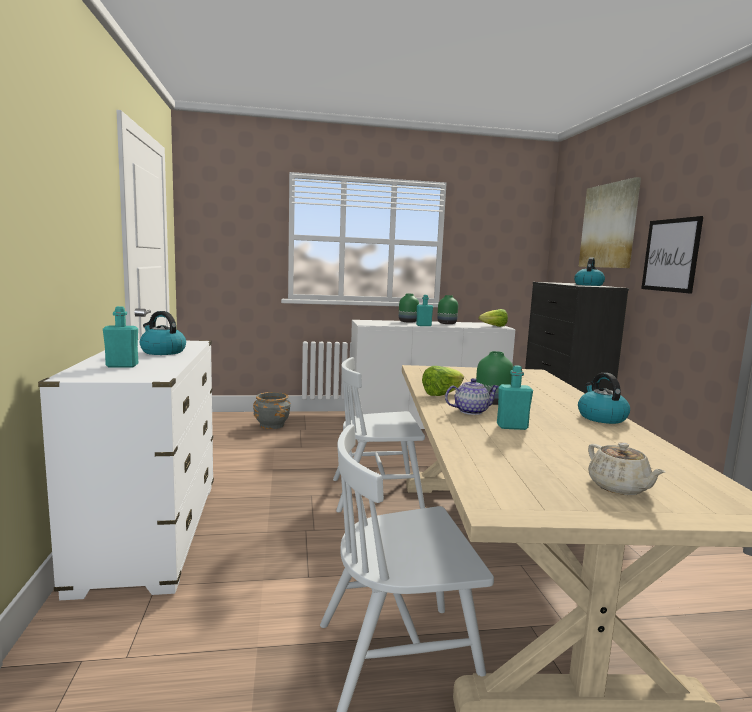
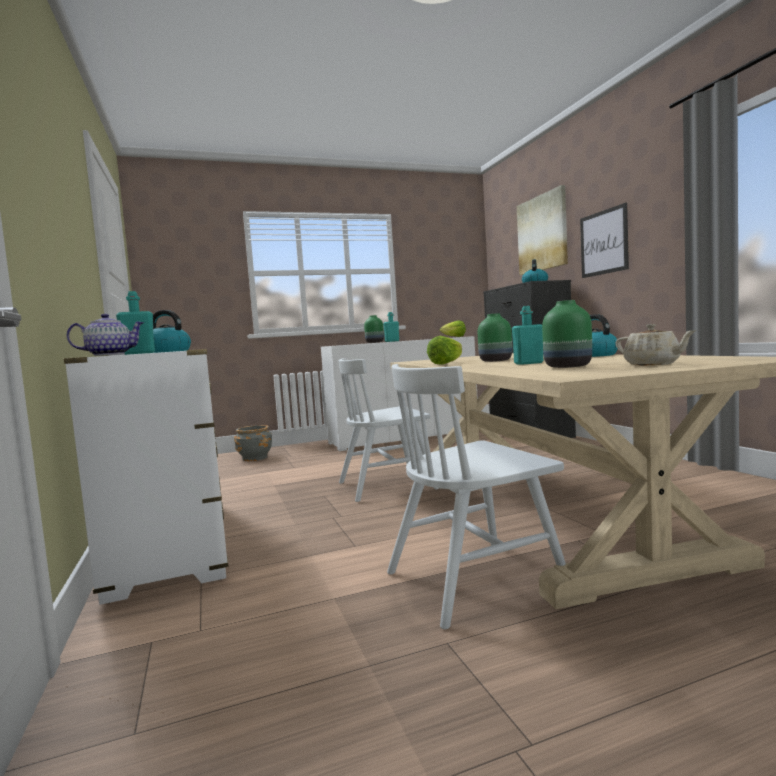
camera: 10 degrees left, 5 degrees down
green vase [437,295,458,324] -> green vase moved to [542,300,592,368]
teapot [445,378,499,415] -> teapot moved to [66,314,144,356]

